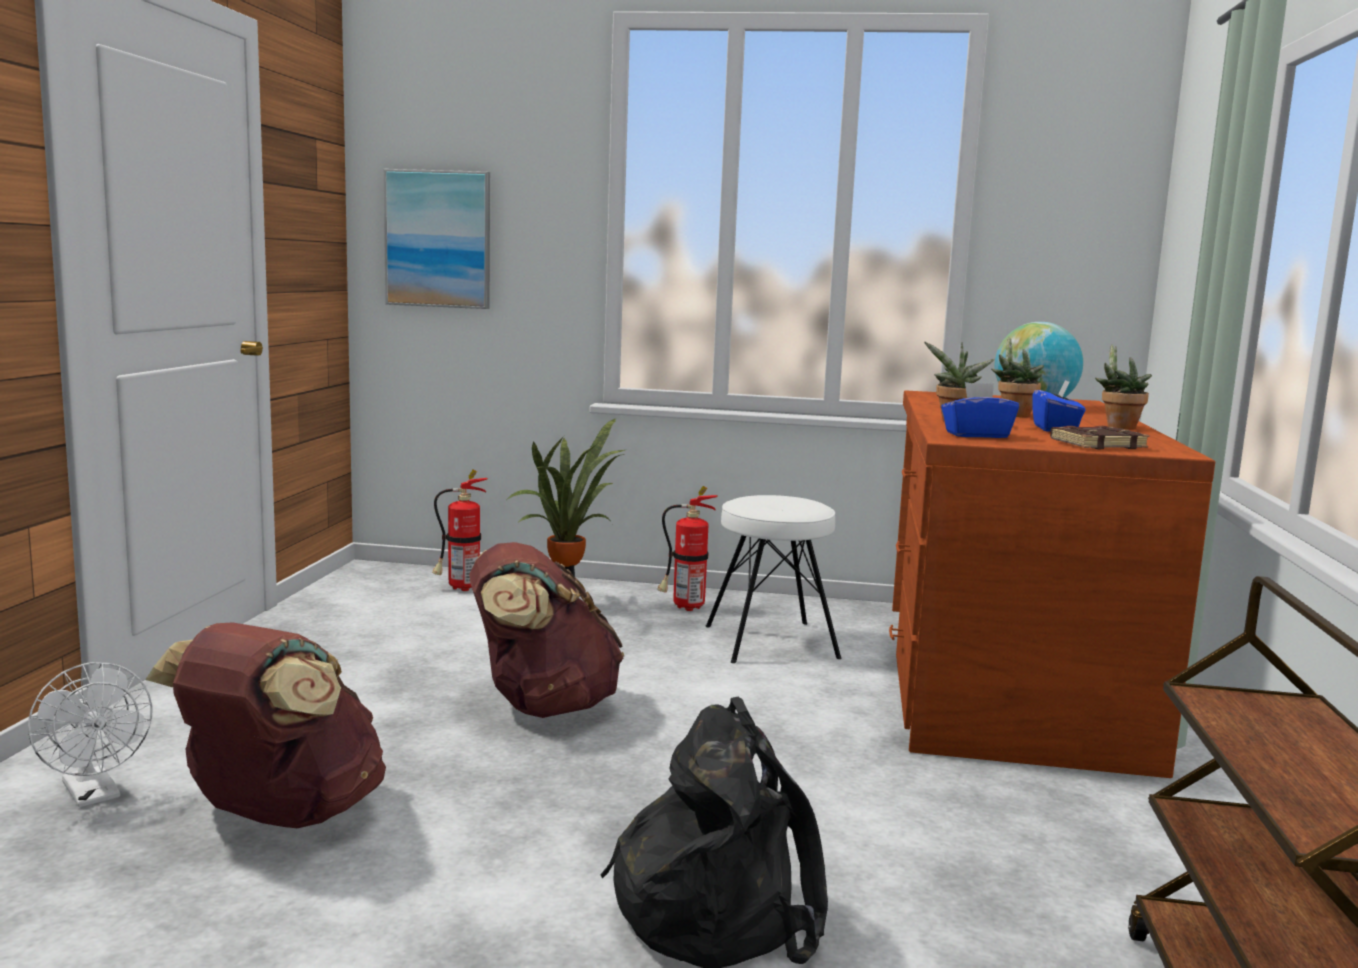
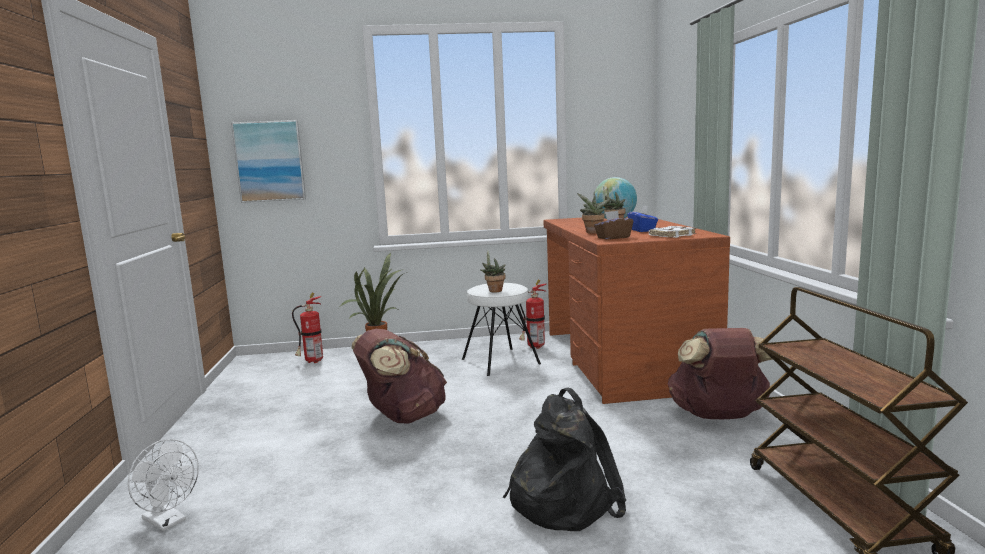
camera: 15 degrees left, 0 degrees up
brown backpack [146,622,386,828] -> brown backpack moved to [668,328,773,419]
fire extinguisher [657,486,718,611] -> fire extinguisher moved to [519,279,547,349]
blue tissue box [941,382,1019,438] -> brown tissue box [594,211,633,240]
brown book [1050,426,1150,449] -> white book [649,226,696,238]
potted plant [1095,344,1152,429] -> potted plant moved to [480,250,506,293]

